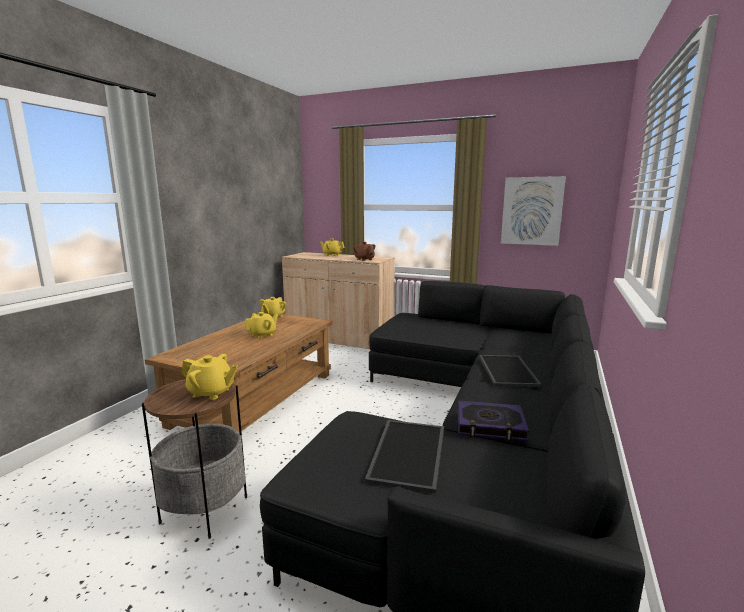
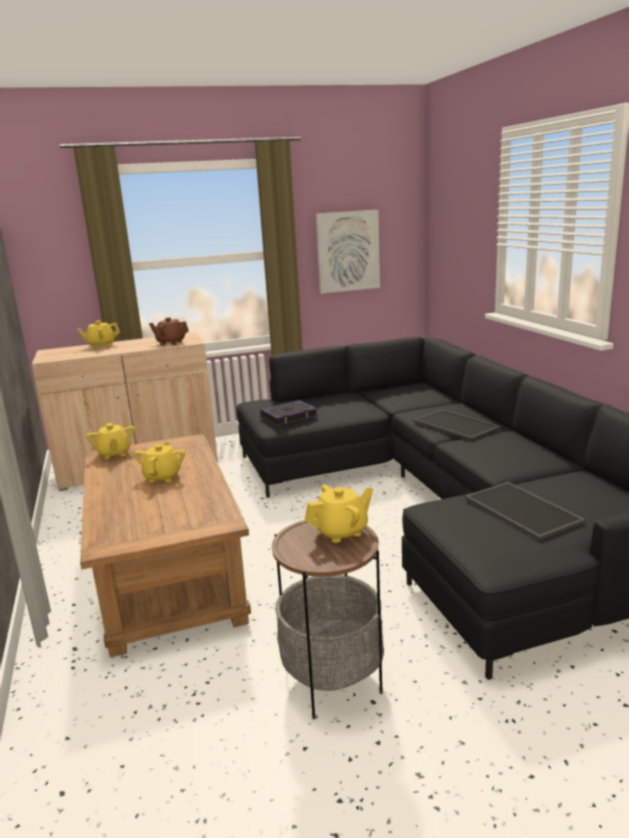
camera: 40 degrees left, 5 degrees up
book [458,401,529,441] -> book moved to [260,400,318,426]

